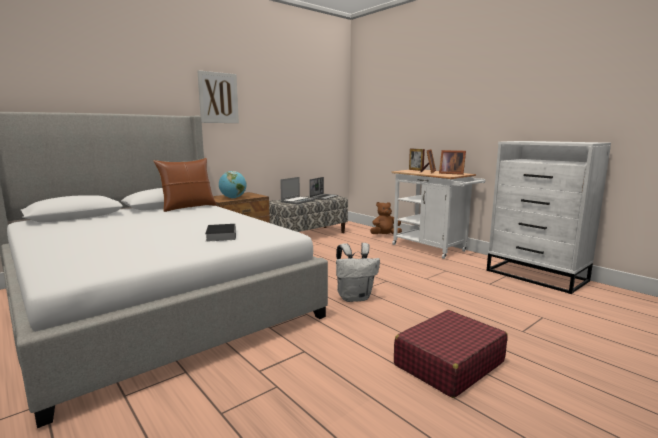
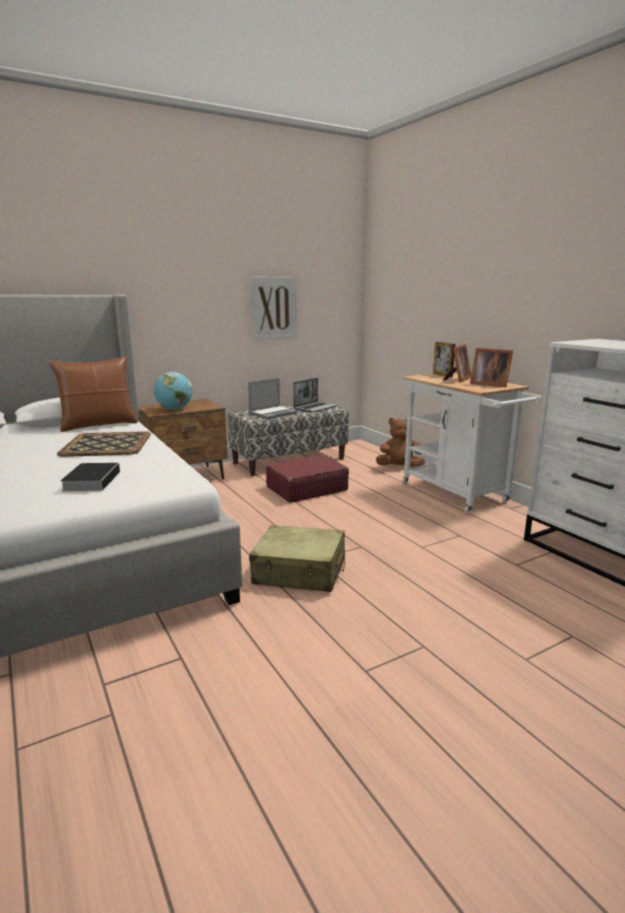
camera: 10 degrees right, 5 degrees up
picture [197,70,239,123] -> picture moved to [250,277,297,340]
white backpack [336,243,380,302] -> beige suitcase [249,525,345,592]
red suitcase [394,310,508,398] -> red suitcase moved to [266,455,349,503]
none -> tray [57,431,151,457]

